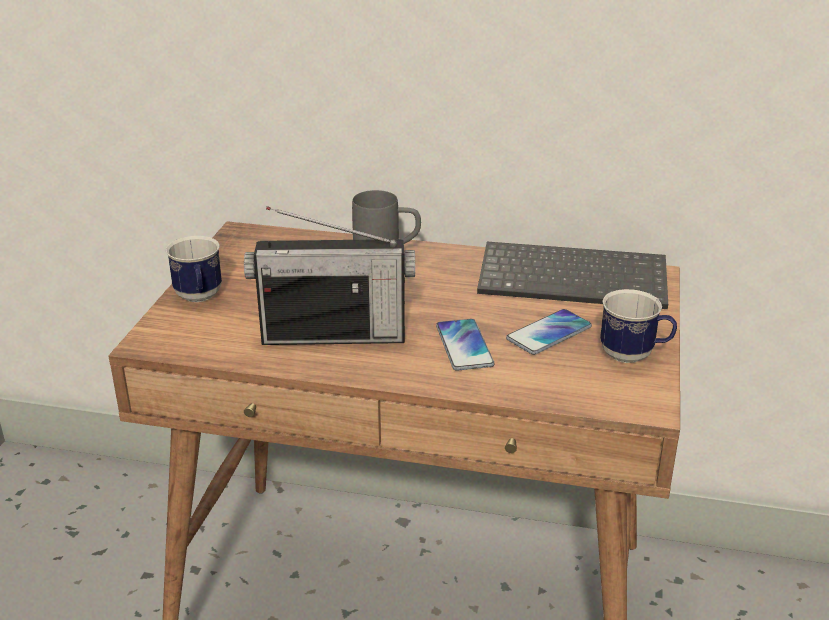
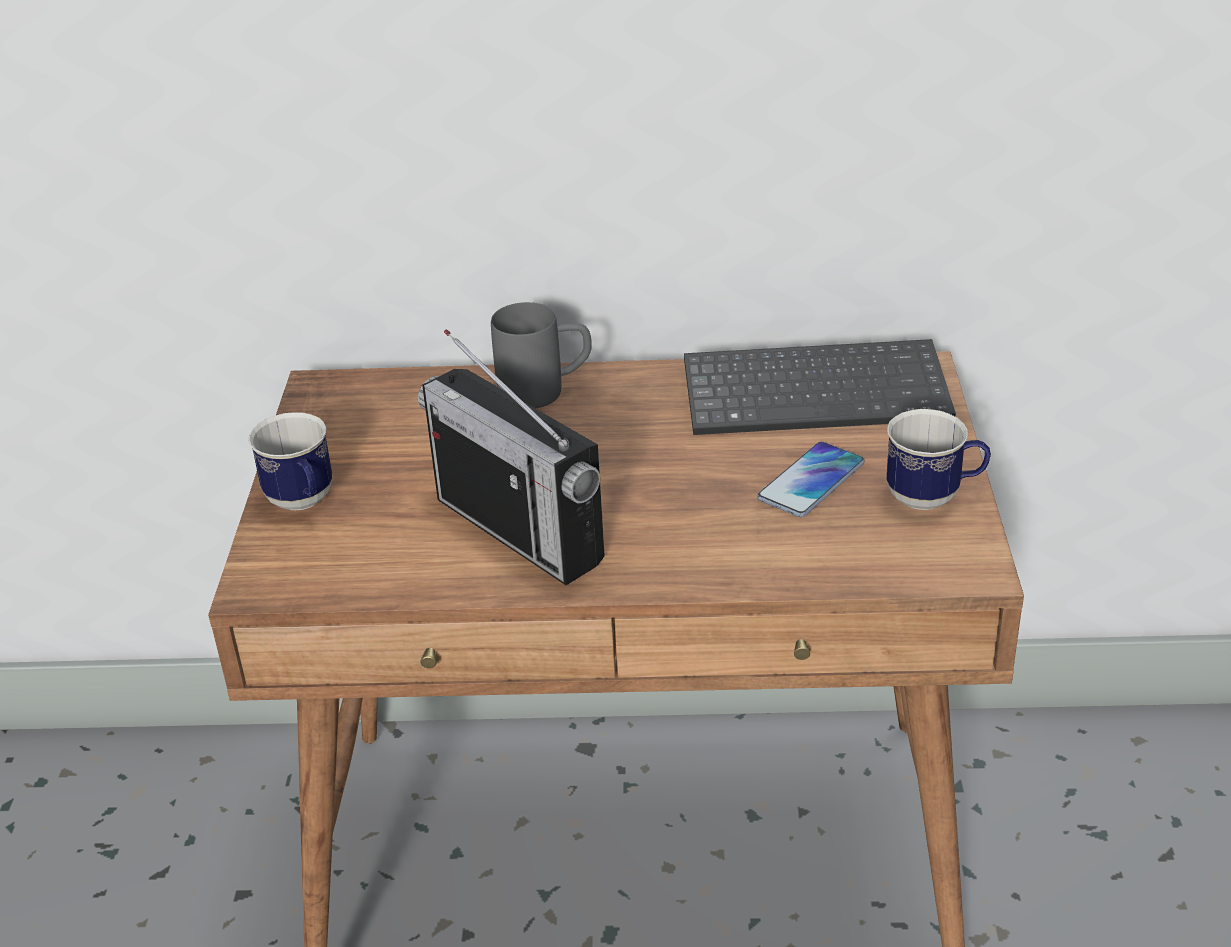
camera: 10 degrees left, 5 degrees up
radio [244,206,415,345] -> radio turned 60 degrees clockwise [418,329,605,585]
phone [436,319,495,370] -> none

